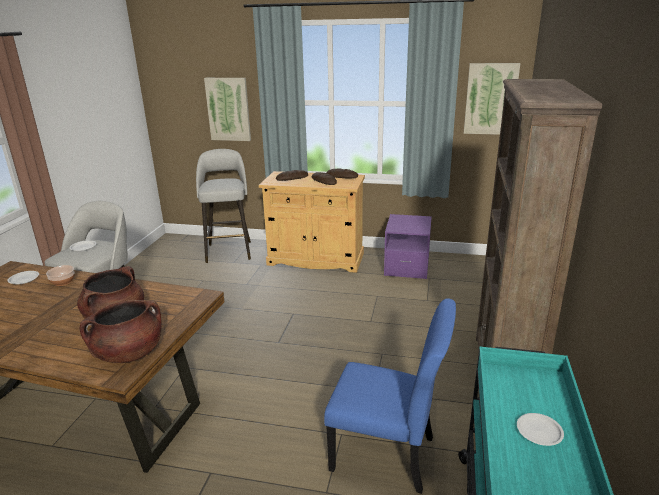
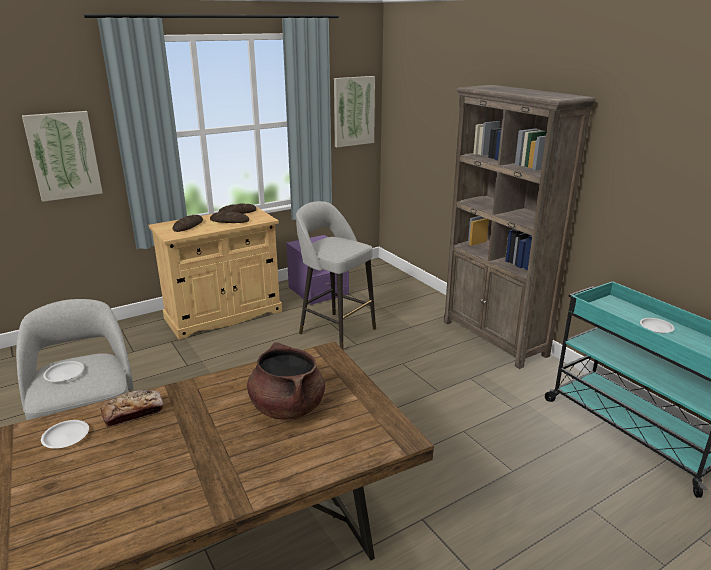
camera: 45 degrees left, 0 degrees up
bowl [46,265,75,286] -> bread [100,390,163,427]
brown cooking pot [80,300,162,363] -> none
grey stool [196,149,251,263] -> grey stool moved to [296,201,376,350]
blue chair [324,298,456,494] -> none

